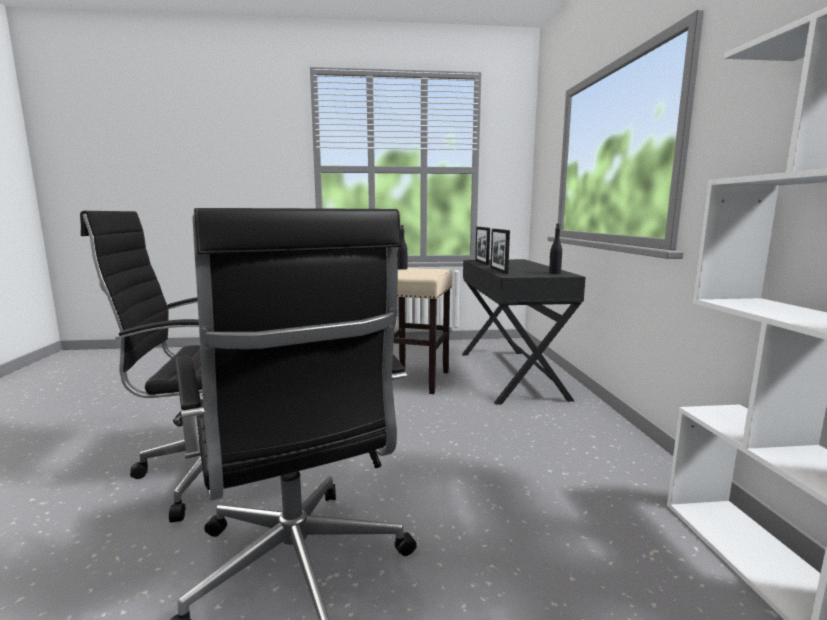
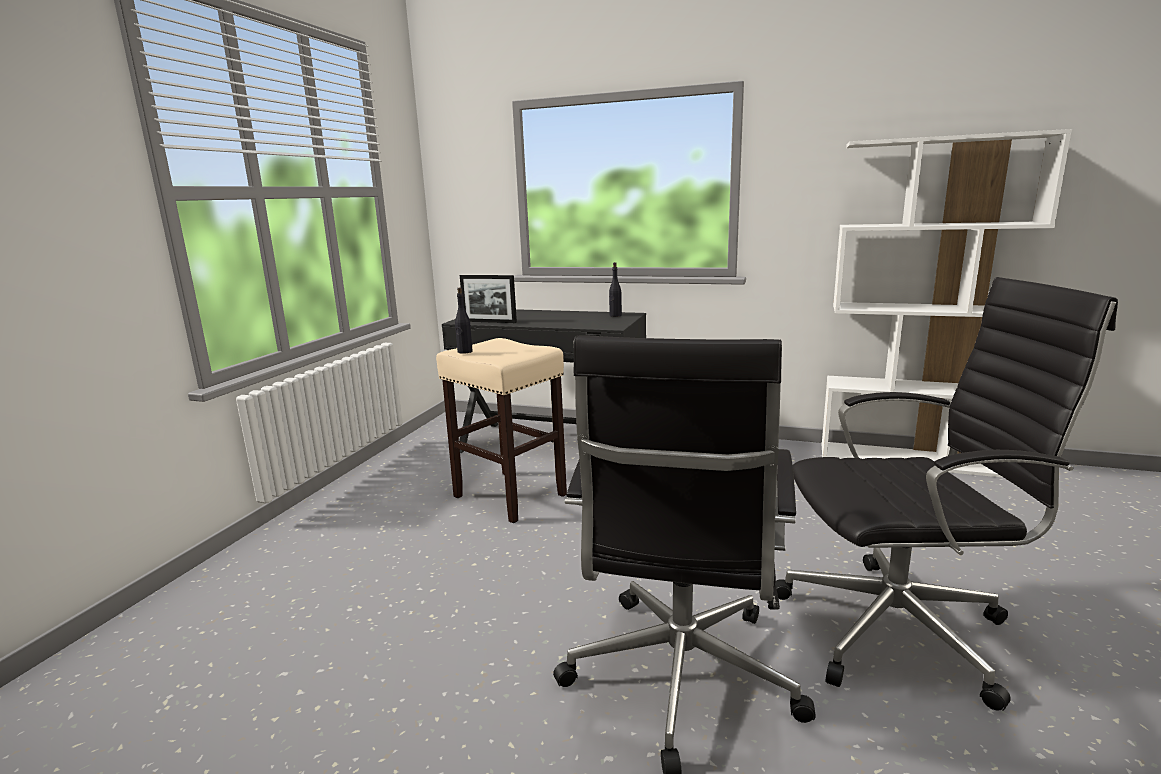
camera: 65 degrees left, 5 degrees up
picture frame [490,229,510,274] -> none

